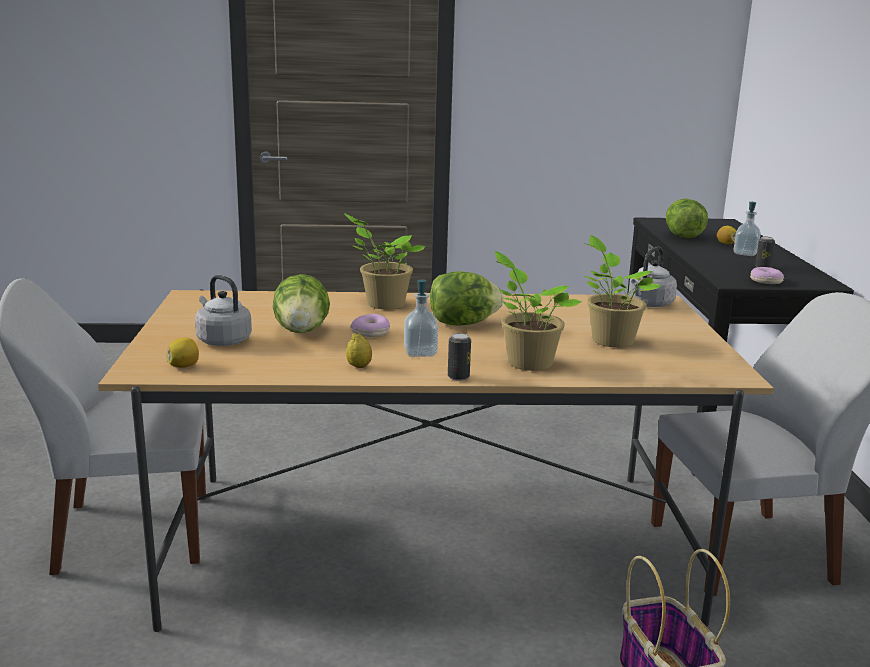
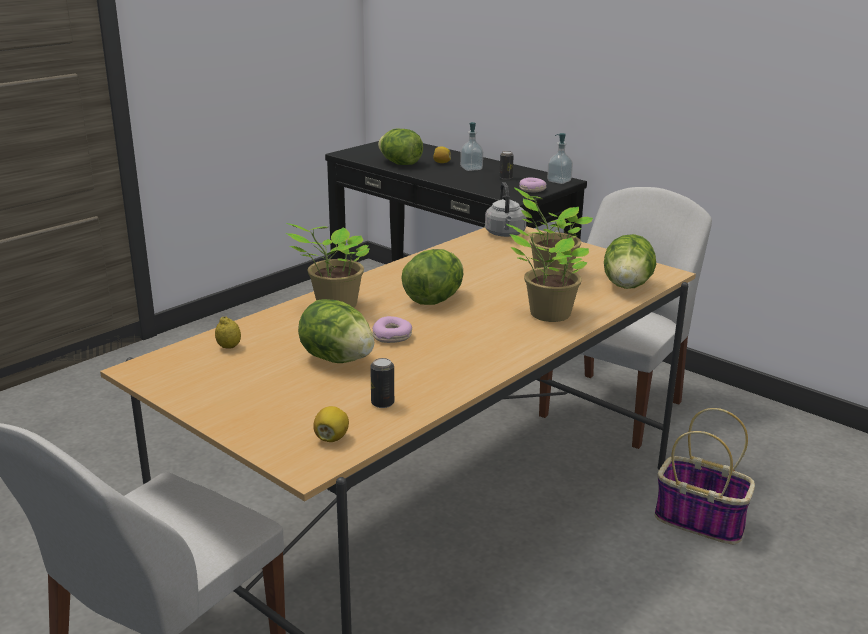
camera: 45 degrees left, 5 degrees up
grey kettle [195,275,252,346] -> none
lemon [346,333,372,368] -> lemon moved to [215,317,241,349]
soap dispenser [404,279,438,357] -> soap dispenser moved to [547,133,573,184]
can [448,333,471,381] -> can moved to [370,358,394,408]
none -> lettuce [604,234,656,289]

